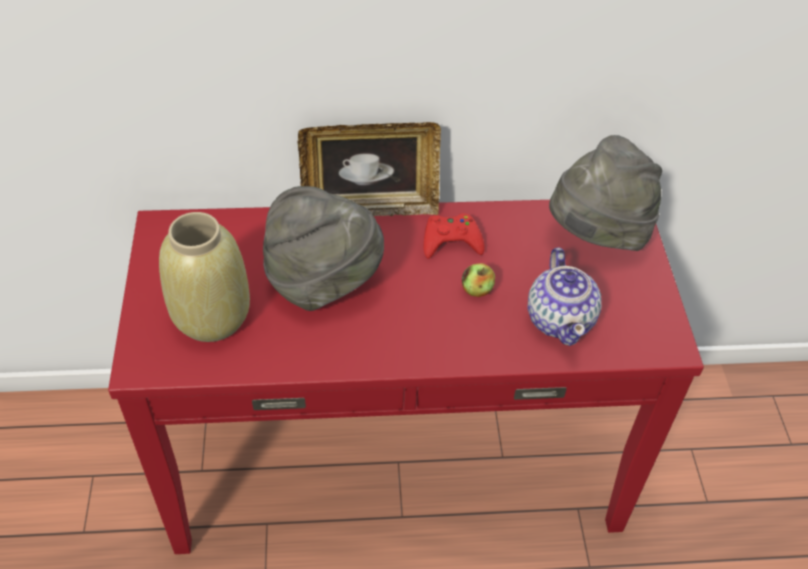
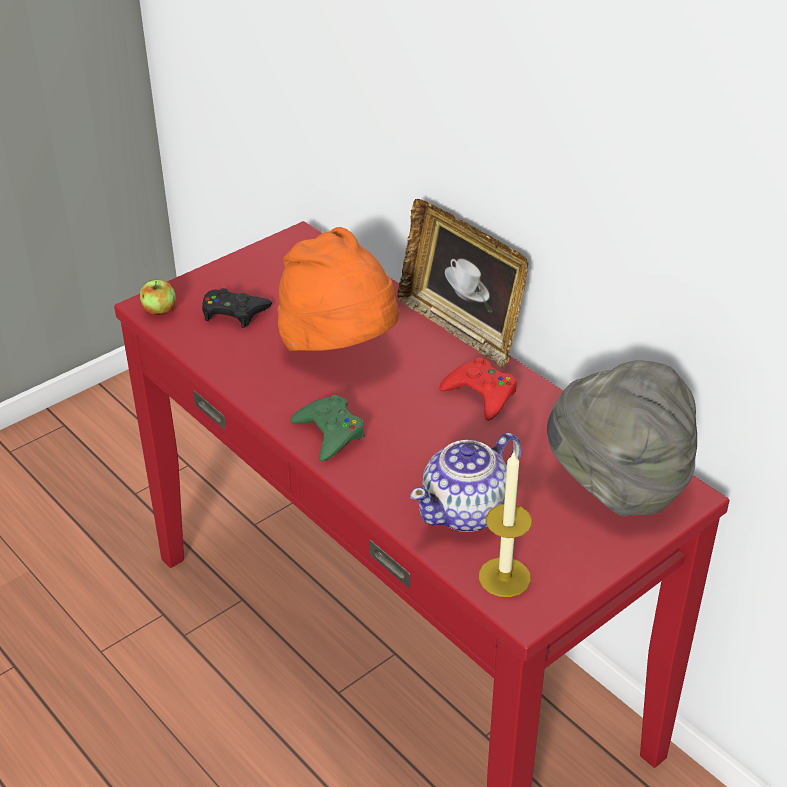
camera: 55 degrees right, 10 degrees down
beige vase [159,212,250,342] -> black game controller [202,288,272,328]
grey hat [263,186,384,311] -> orange hat [277,227,400,351]
apple [462,263,495,297] -> apple moved to [140,279,176,315]
none -> green game controller [290,395,365,462]
none -> candle [479,452,532,597]

